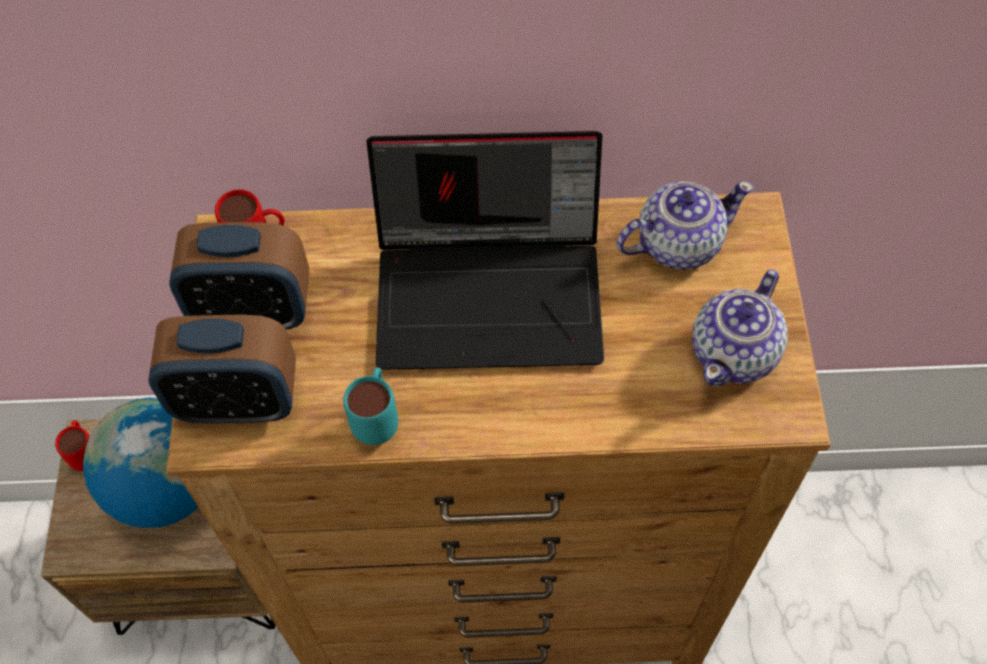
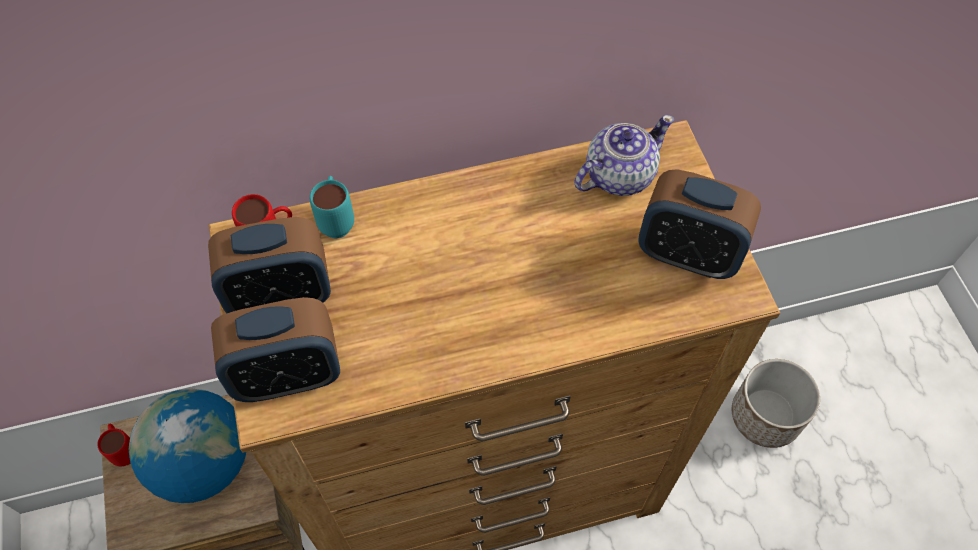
camera: 15 degrees left, 0 degrees up
turquoise mug [343,367,398,445] -> turquoise mug moved to [310,176,354,239]
laptop [366,131,604,370] -> none
teapot [692,270,787,387] -> alarm clock [638,169,761,279]
none -> planter [732,359,820,448]

